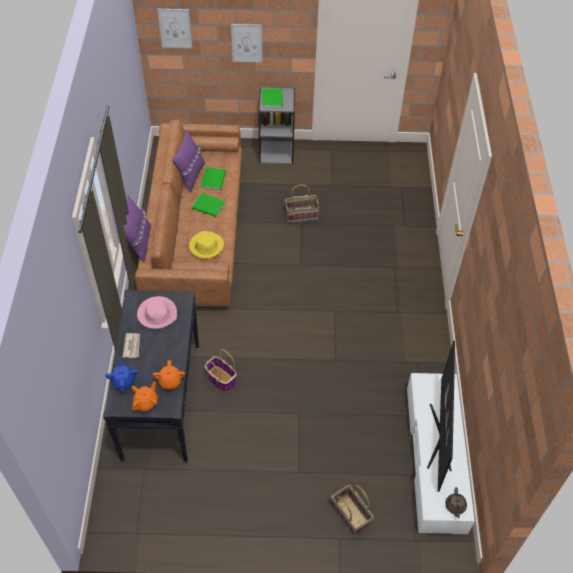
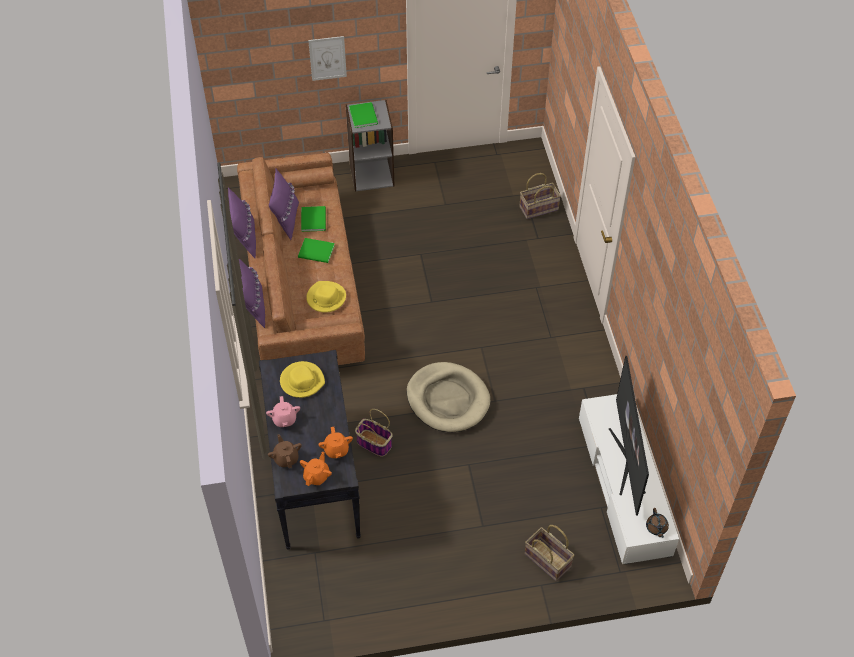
camera: 10 degrees left, 0 degrees up
blue teapot [105,359,138,391] -> brown teapot [268,434,302,468]
newspaper [123,333,140,358] -> pink teapot [266,396,300,427]
pink hat [137,296,177,329] -> yellow hat [280,361,325,398]
picture [157,9,192,48] -> none
basket [285,184,320,223] -> basket moved to [519,173,561,219]
none -> purple pillow [228,188,256,258]
none -> beige dog bed [407,362,490,432]

